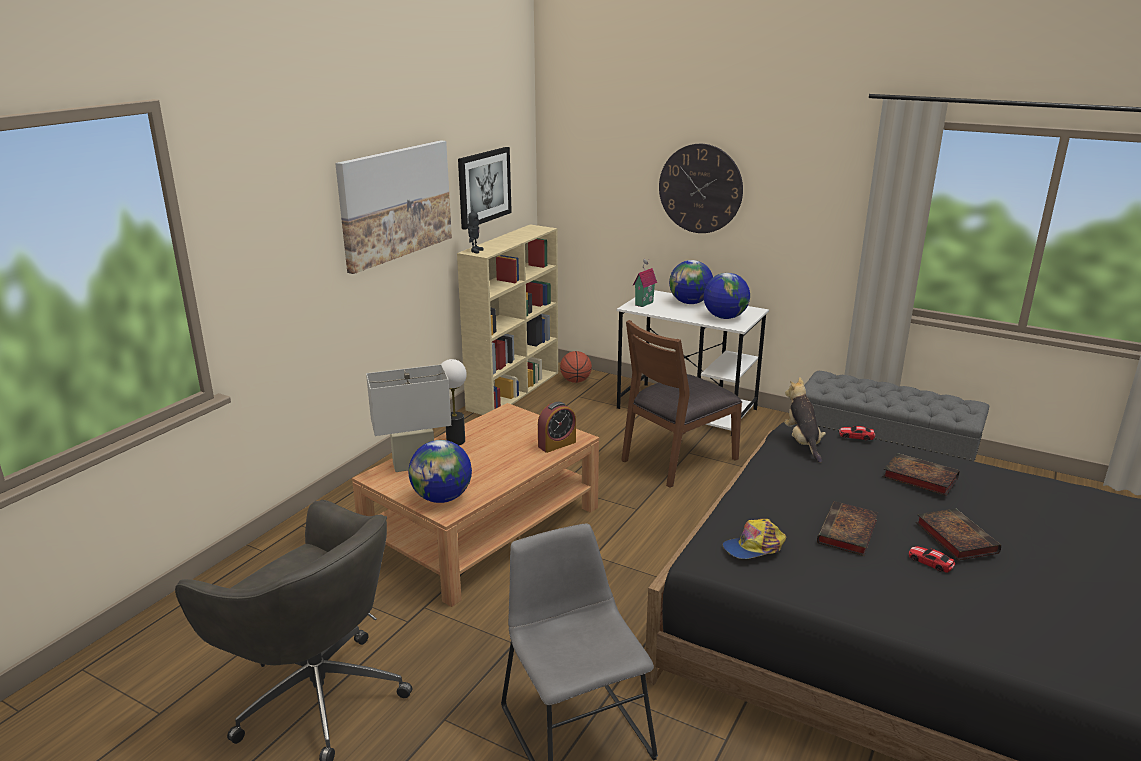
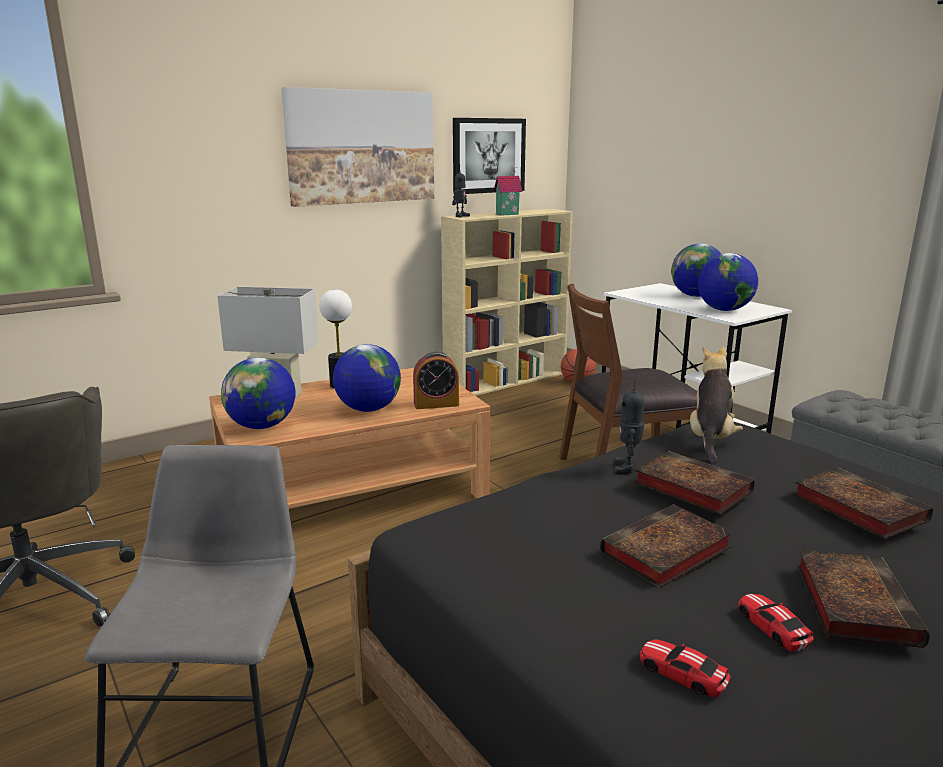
camera: 25 degrees right, 5 degrees down
toy house [633,259,657,307] -> toy house moved to [494,166,522,216]
wall clock [659,144,743,233] -> none
cap [722,519,786,559] -> none
toy car [839,426,875,441] -> toy car moved to [640,639,730,698]
none -> globe [333,344,401,412]
none -> toy robot [613,380,644,475]
none -> book [633,451,755,515]

